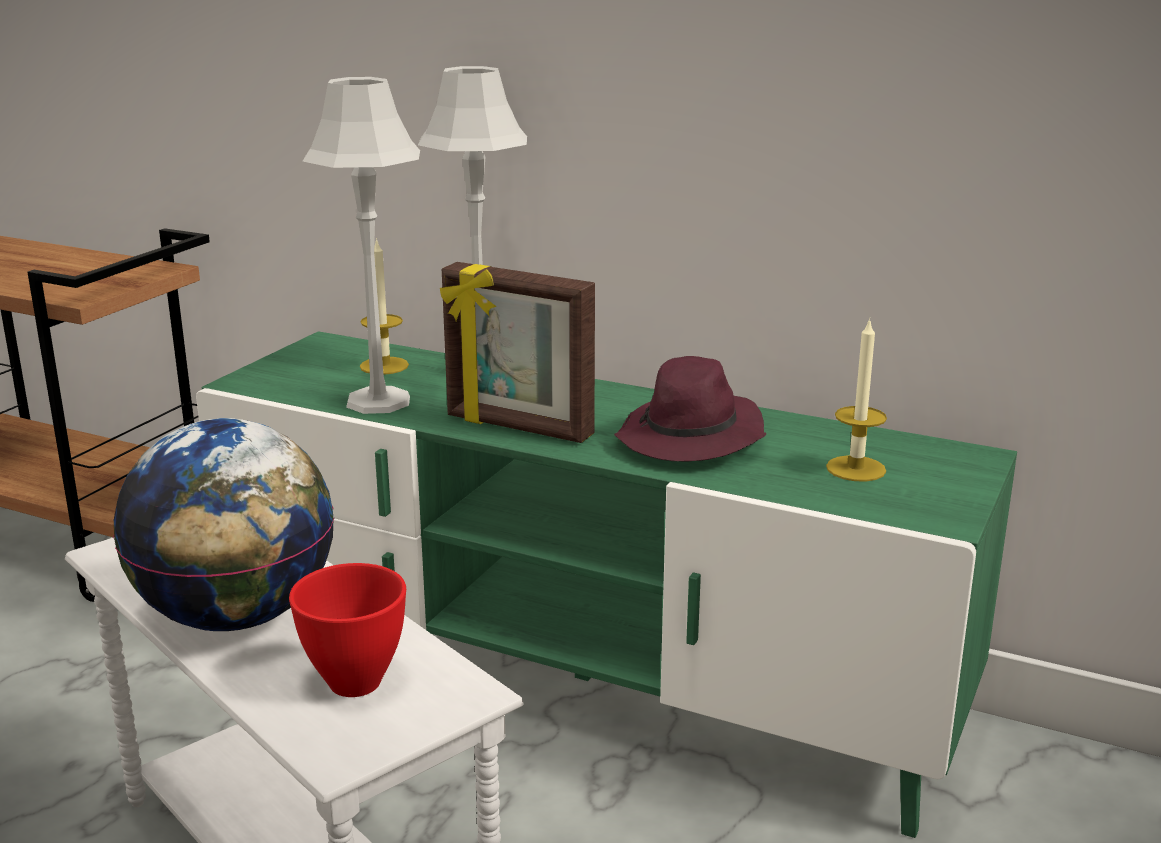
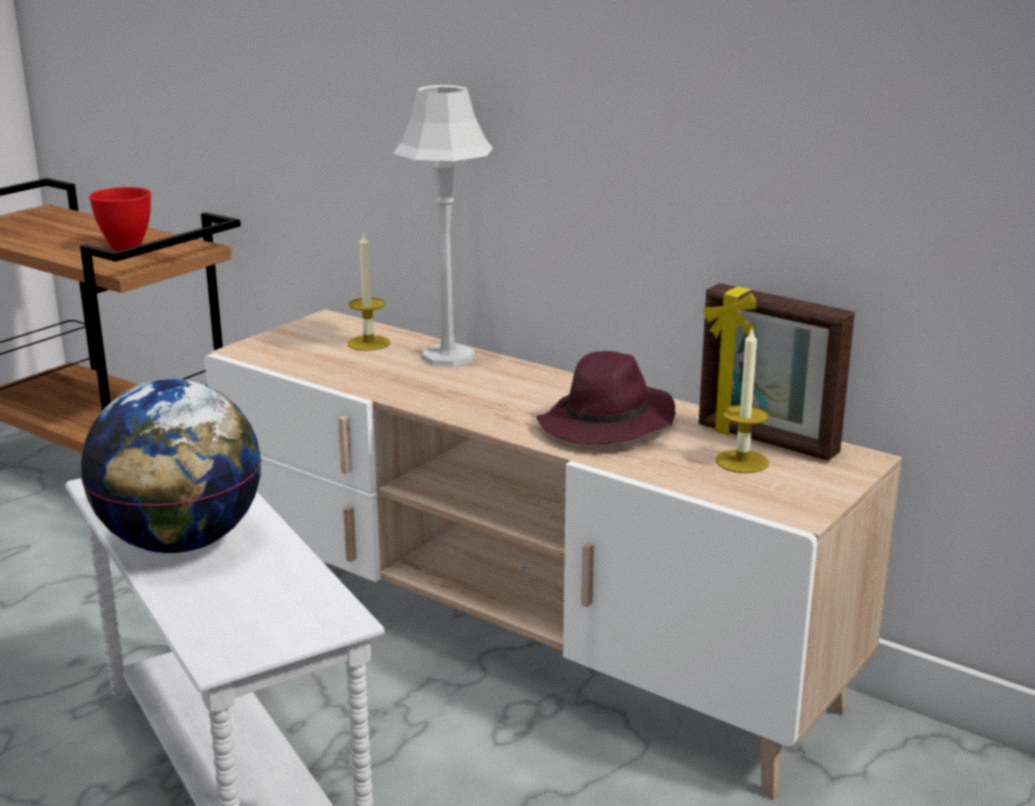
camera: 10 degrees right, 0 degrees up
green tv stand [196,331,1017,838] -> beige tv stand [205,309,902,799]
red bowl [289,563,406,697] -> red bowl moved to [89,187,151,251]
grey table lamp [303,77,420,414] -> none
picture frame [440,262,595,443] -> picture frame moved to [699,283,855,461]

